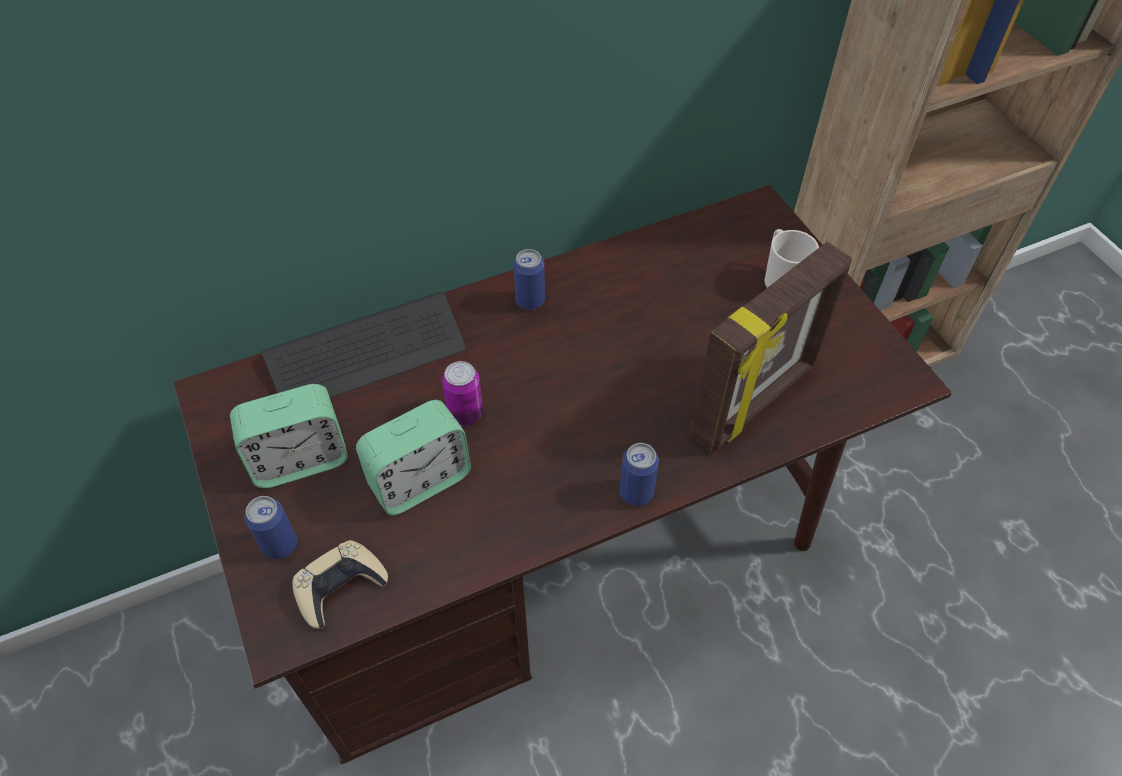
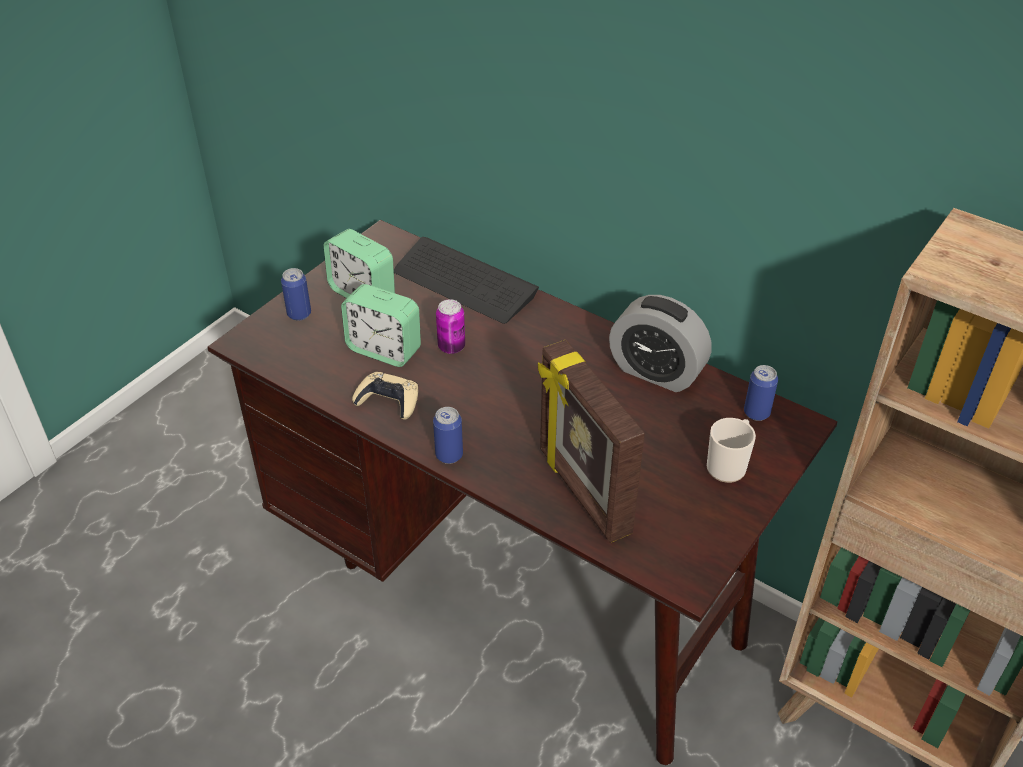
camera: 60 degrees right, 10 degrees down
beige game controller [292,540,388,629] -> beige game controller moved to [352,372,418,419]
can [513,249,545,310] -> can moved to [744,365,778,421]
picture frame [690,242,852,453] -> picture frame turned 45 degrees clockwise [538,340,645,543]
none -> alarm clock [609,295,712,392]

